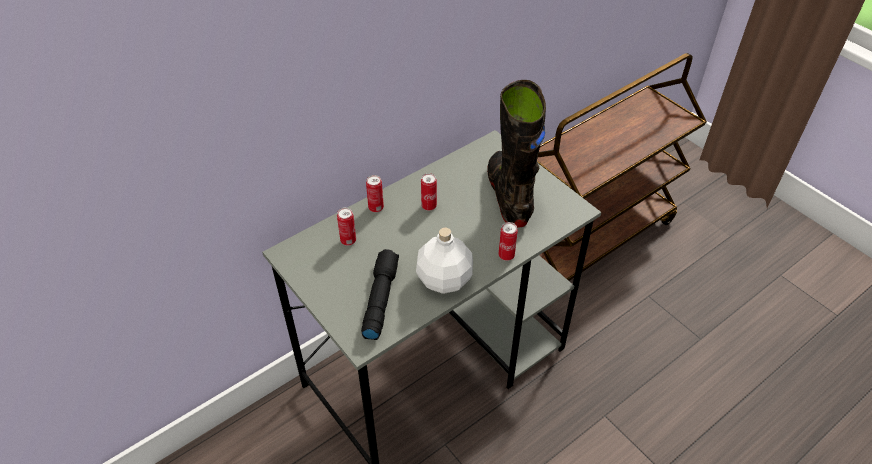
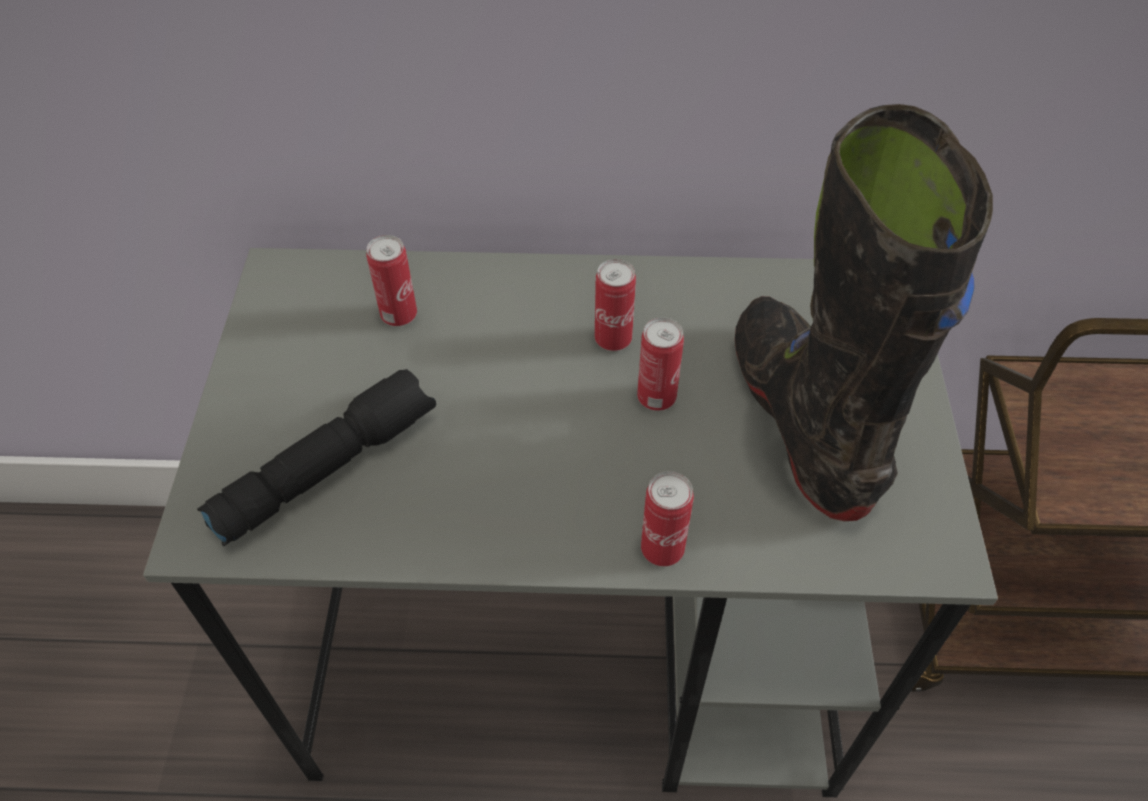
camera: 40 degrees right, 5 degrees up
can [366,175,384,212] -> can moved to [637,317,684,411]
white bottle [416,227,473,294] -> none
black boot [487,80,546,228] -> black boot turned 45 degrees counterclockwise [735,104,993,521]

